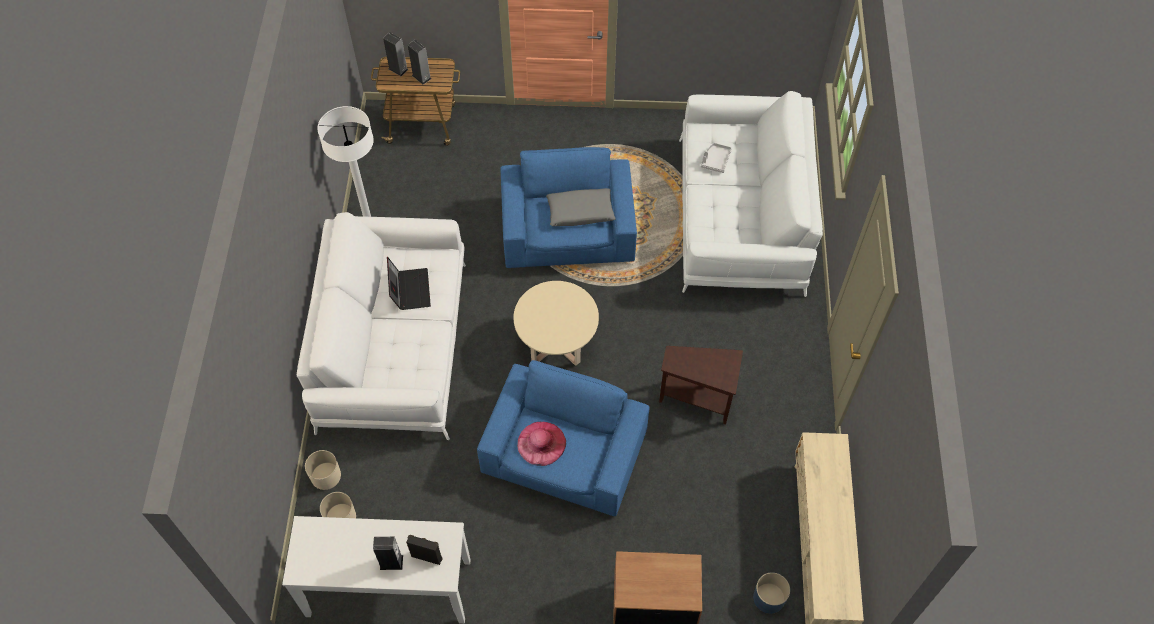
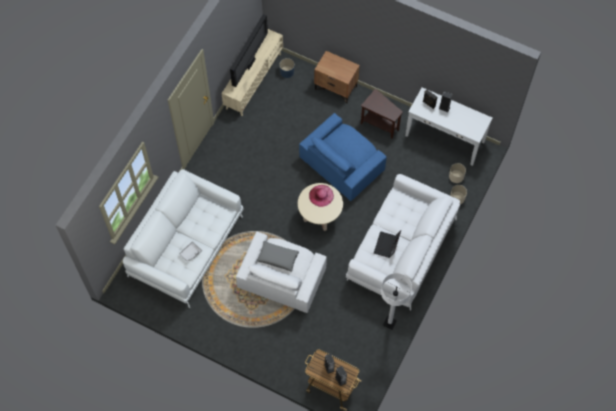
camera: 155 degrees left, 5 degrees up
blue armchair [501,147,637,268] -> white armchair [236,232,327,313]
pink hat [517,422,566,466] -> pink hat moved to [309,185,334,207]
brown side table [659,346,743,424] -> brown side table moved to [361,89,403,139]
none -> television [230,14,268,87]

